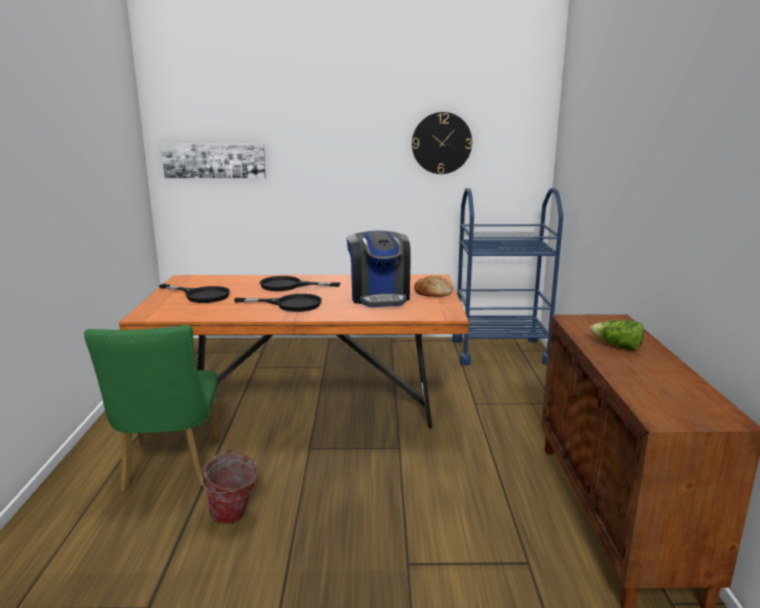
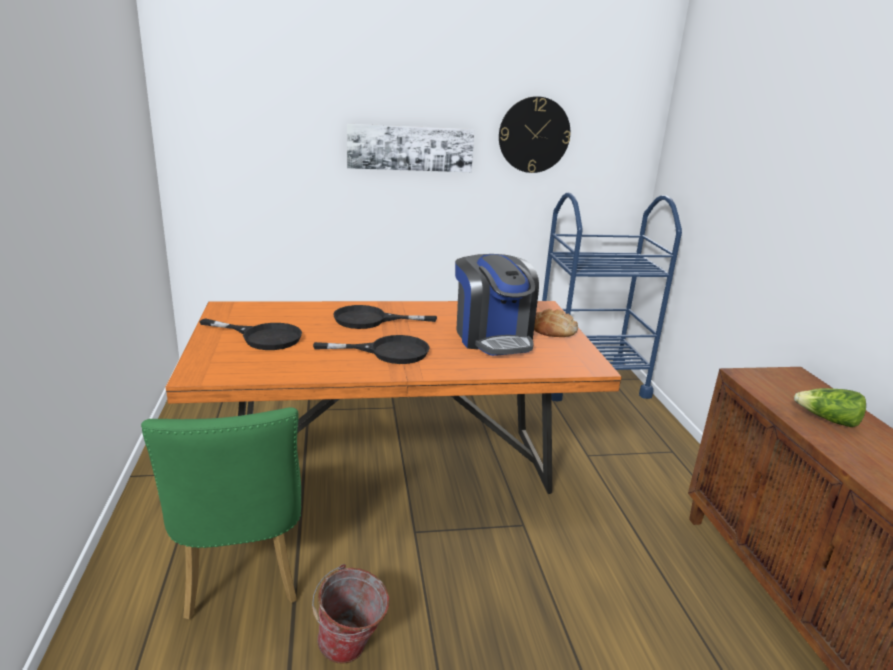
camera: 10 degrees left, 5 degrees up
picture [161,143,266,178] -> picture moved to [347,124,474,172]

